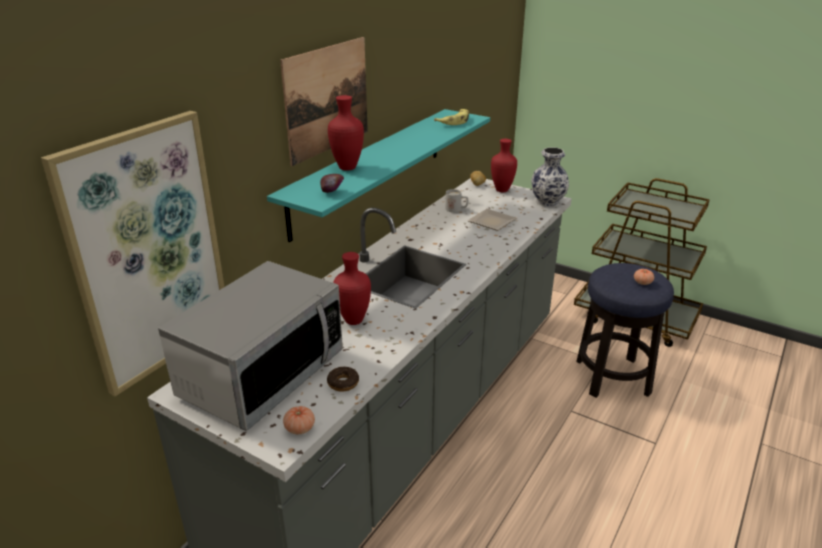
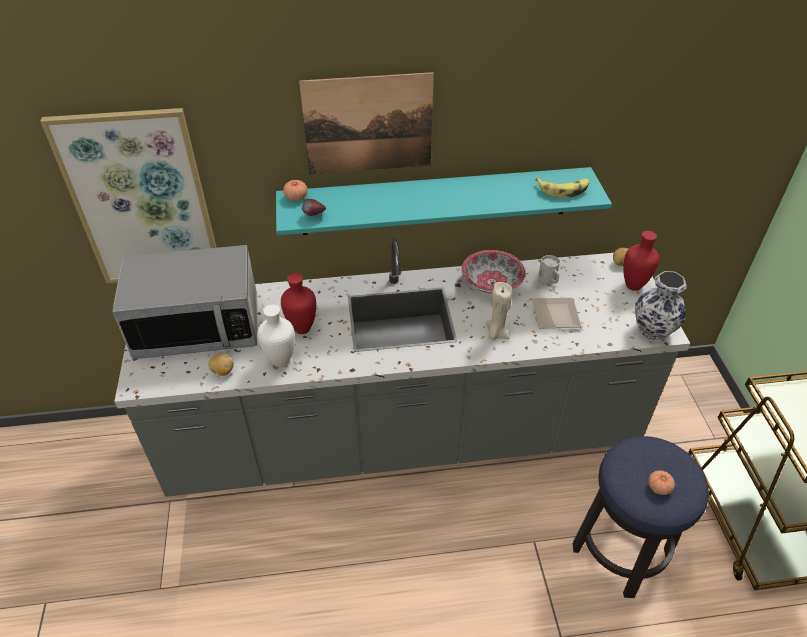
camera: 50 degrees right, 15 degrees up
tomato [283,406,315,434] -> tomato moved to [283,180,308,201]
donut [327,367,359,392] -> potato [208,354,234,376]
red vase [328,95,364,171] -> none
none -> white vase [257,305,295,367]
none -> bowl [462,250,526,294]
none -> beige candle [486,282,512,340]

